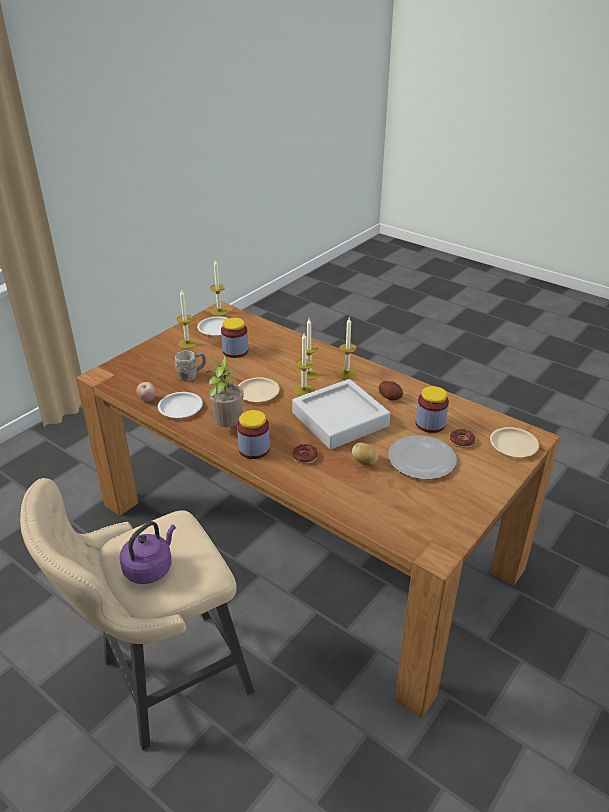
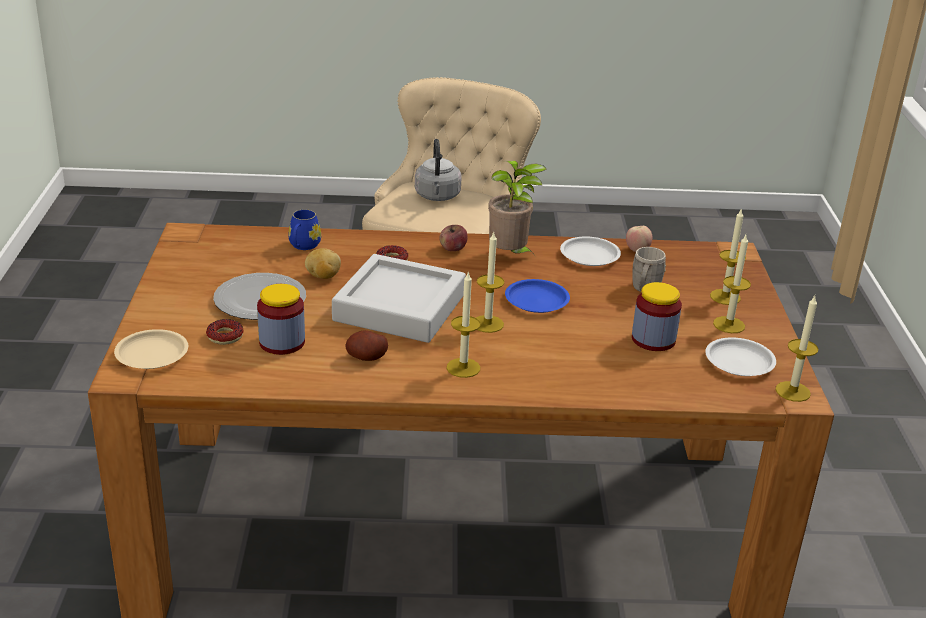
camera: 140 degrees right, 5 degrees down
purple kettle [120,521,176,584] -> grey kettle [415,139,462,201]
jar [237,410,270,459] -> apple [439,225,468,251]
beige plate [238,377,280,402] -> blue plate [505,279,570,313]
candle [299,318,319,380] -> candle moved to [710,208,746,305]
none -> blue mug [288,209,321,250]

